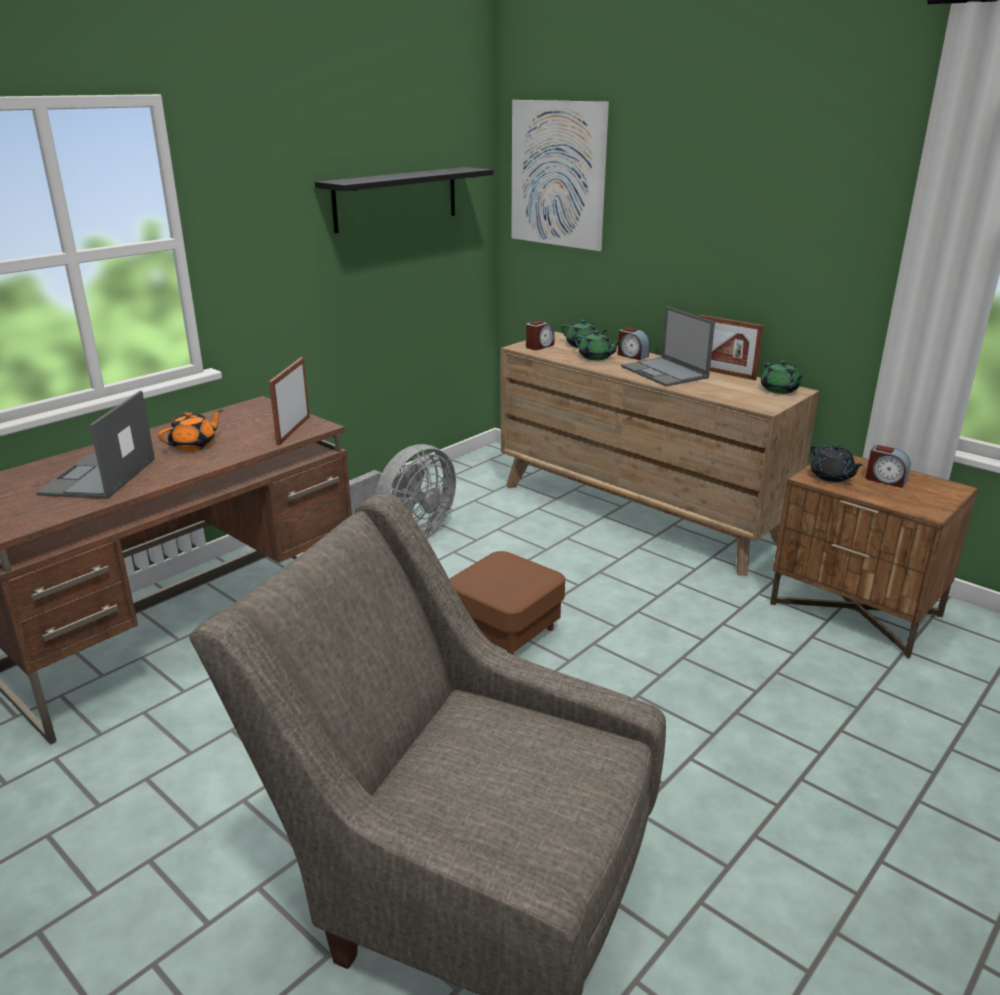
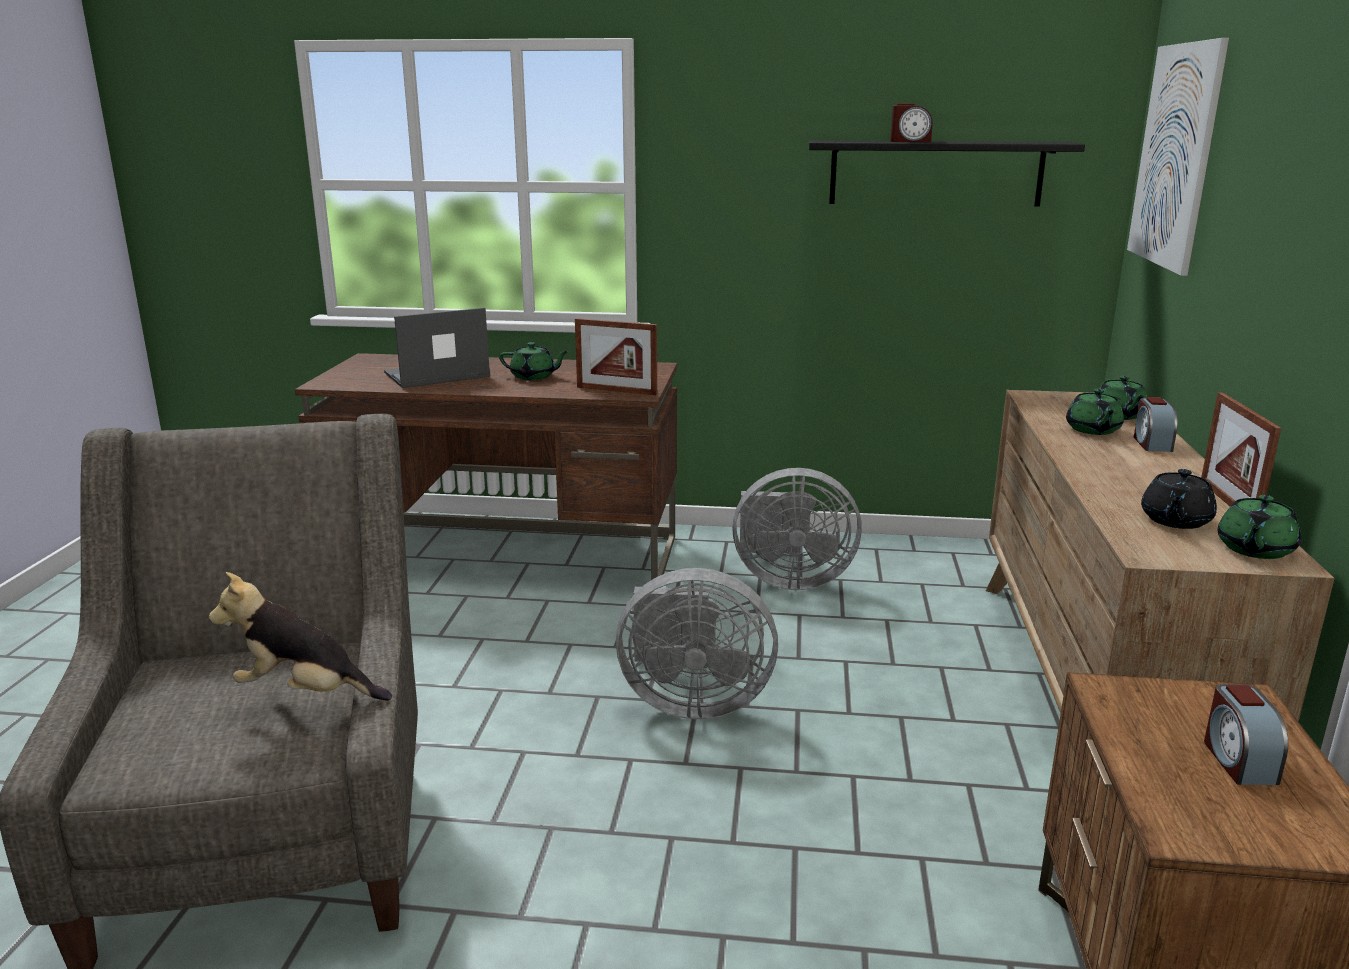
camera: 55 degrees right, 5 degrees down
orange teapot [158,410,223,451] -> green teapot [499,342,569,380]
picture frame [269,357,310,445] -> picture frame turned 135 degrees counterclockwise [575,318,657,395]
brown ottoman [449,551,565,655] -> grey fan [616,568,778,719]
alarm clock [526,321,555,350] -> alarm clock moved to [890,103,933,142]
laptop [621,306,715,386] -> none
black teapot [810,445,864,482] -> black teapot moved to [1141,469,1217,529]
none -> plush toy [209,572,392,700]

